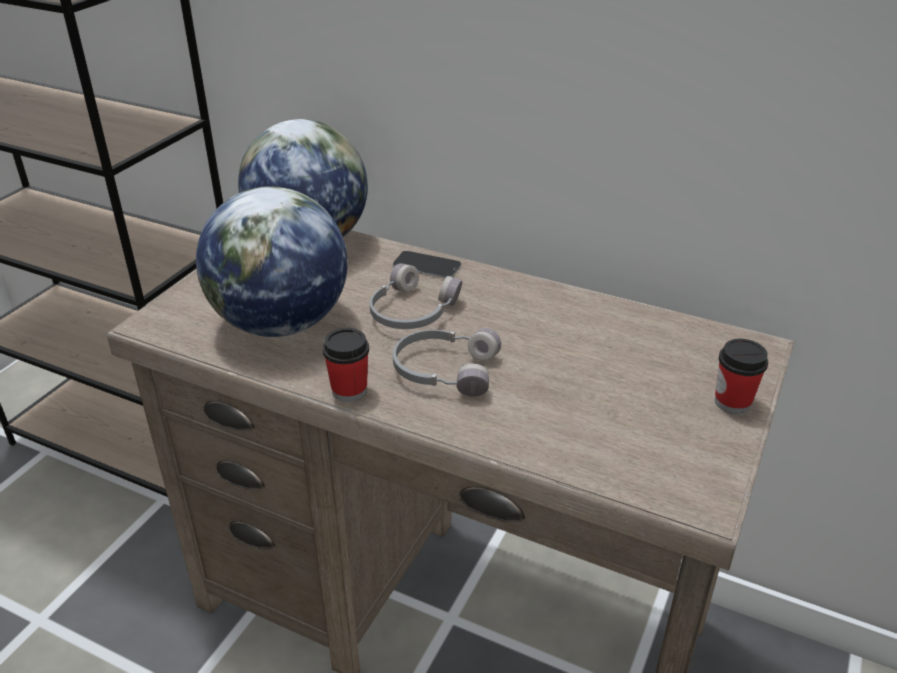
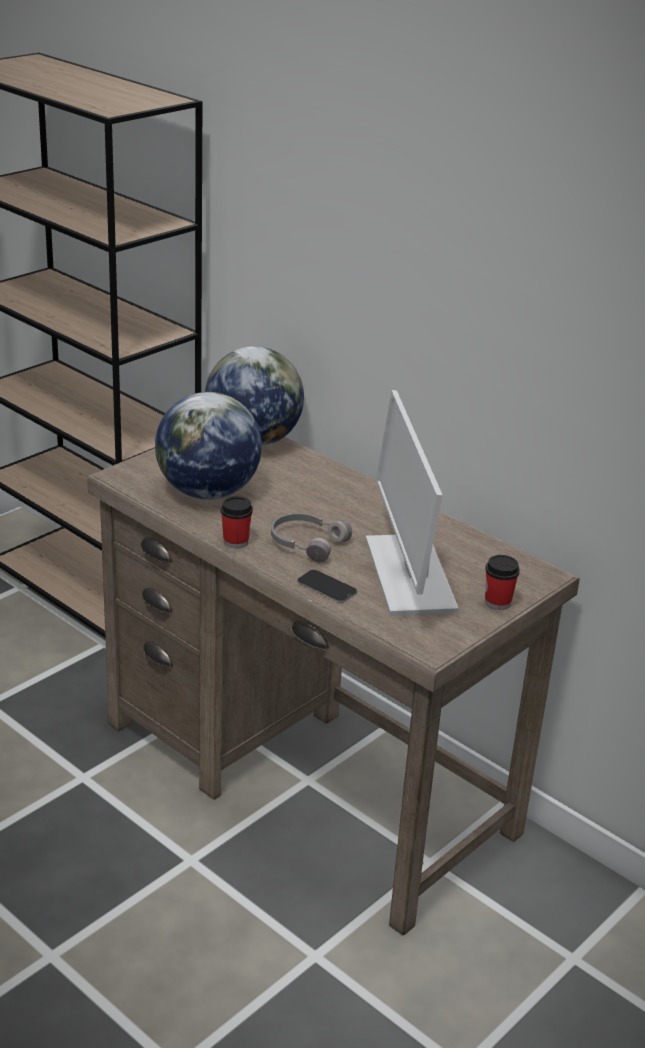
camera: 15 degrees right, 5 degrees down
grey headphones [370,264,462,329] -> none
phone [393,251,461,278] -> phone moved to [297,570,357,603]
none -> monitor [366,390,459,616]

